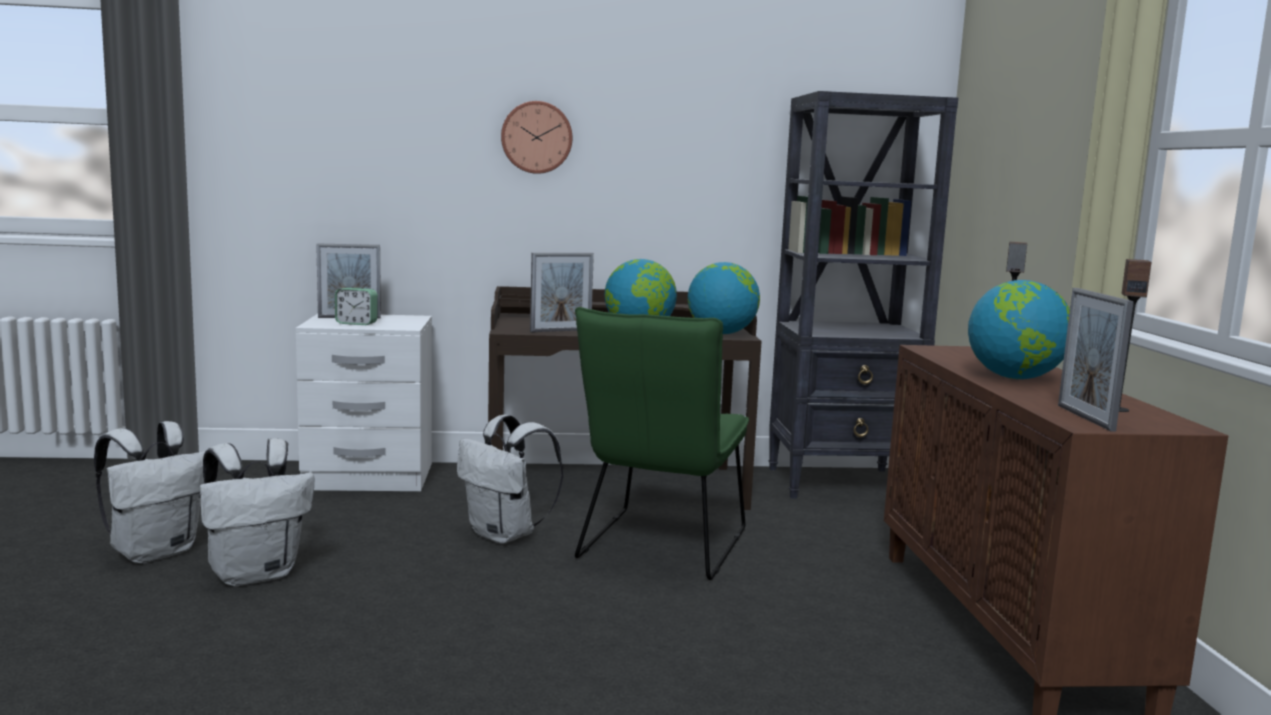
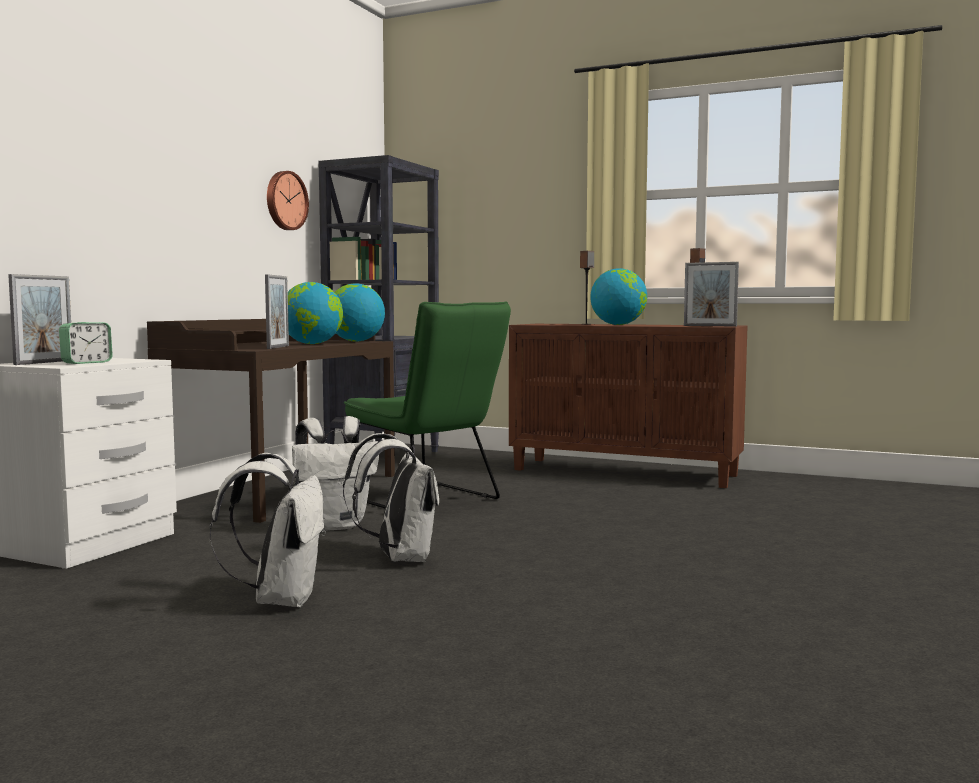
camera: 60 degrees left, 5 degrees down
white backpack [94,421,206,563] -> white backpack moved to [343,433,439,562]
wall clock [501,101,573,174] -> wall clock moved to [267,171,309,230]

